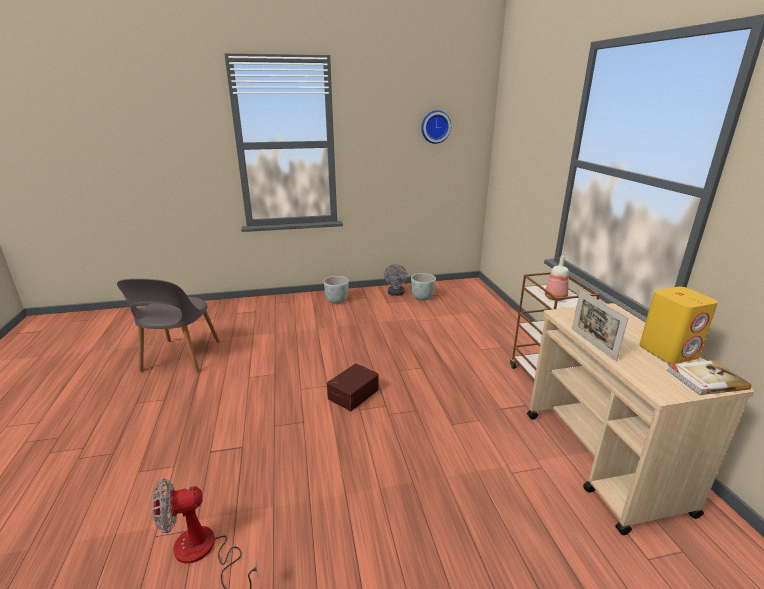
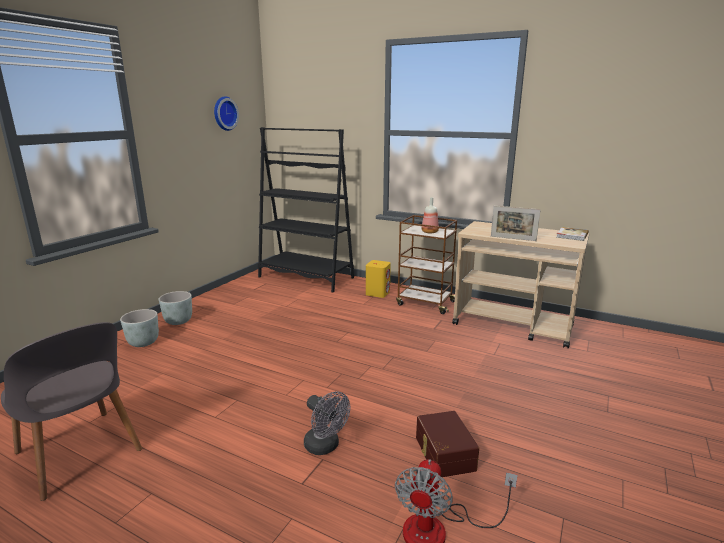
camera: 50 degrees left, 5 degrees down
brown storage box [327,363,379,411] -> brown storage box moved to [416,411,479,477]
grey fan [384,264,407,296] -> grey fan moved to [304,391,350,455]
grey planter [411,273,436,300] -> grey planter moved to [120,309,159,347]
yellow speaker [639,287,718,364] -> yellow speaker moved to [366,260,391,298]
none -> black bookcase [258,127,354,292]

